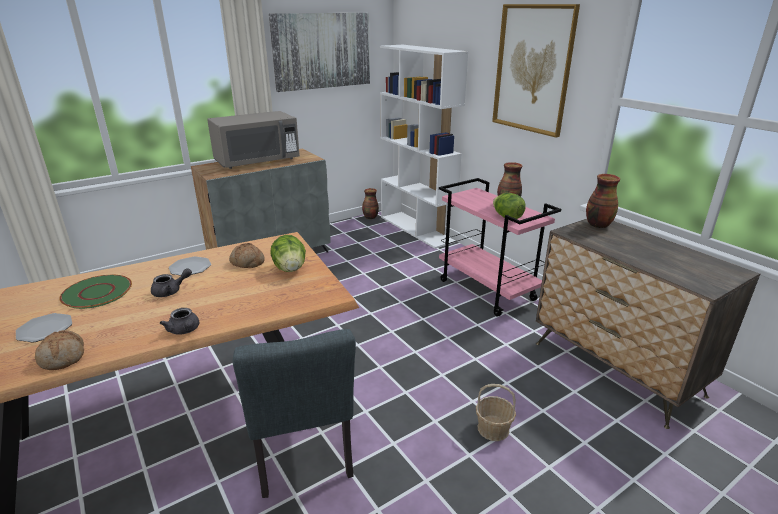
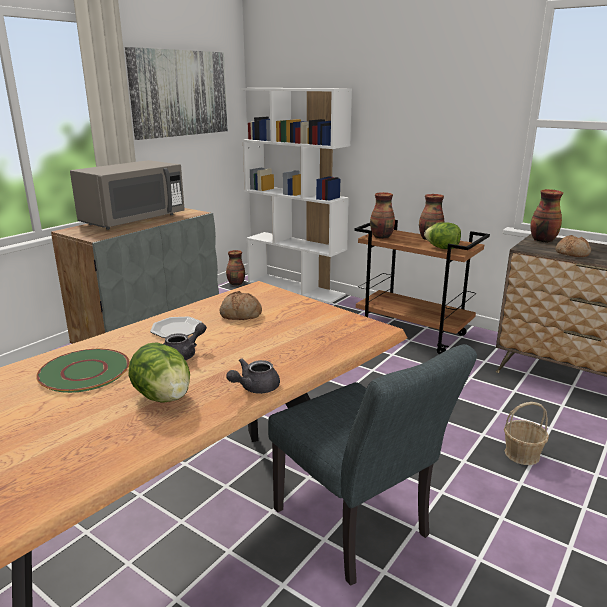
camera: 20 degrees left, 5 degrees down
plate [16,313,72,342] -> none
bread [35,330,84,370] -> bread moved to [556,235,591,257]
grey teapot [160,308,199,335] -> grey teapot turned 105 degrees clockwise [226,358,280,394]
lettuce [270,235,306,272] -> lettuce moved to [128,342,190,403]
pink cart [439,178,561,317] -> brown cart [354,220,490,354]
picture [492,4,580,137] -> none
none -> vase [370,192,395,238]

